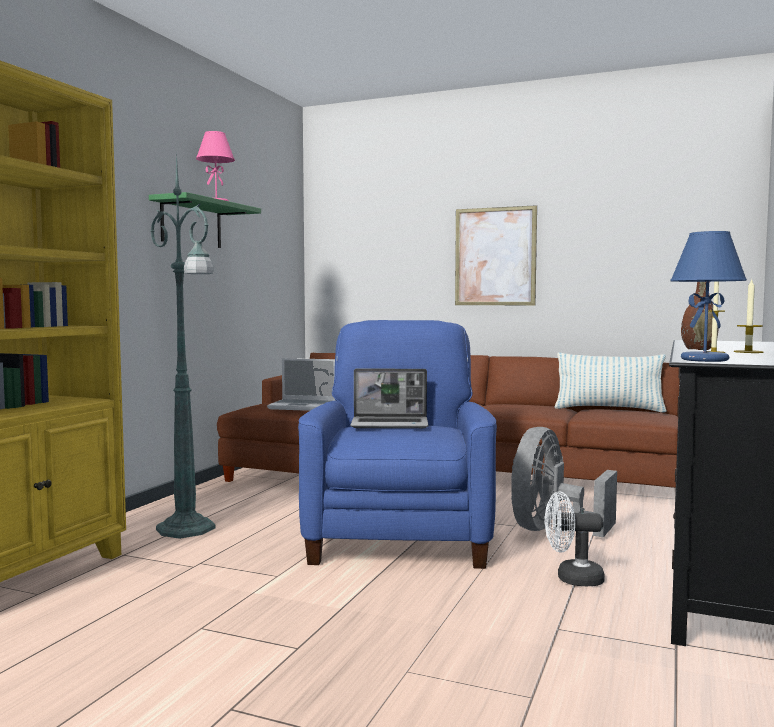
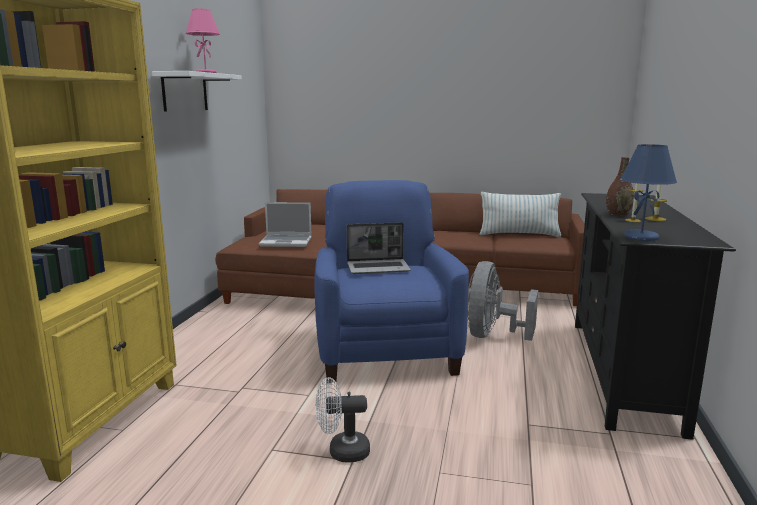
camera: 10 degrees left, 10 degrees up
green shelf [149,192,261,248] -> white shelf [152,71,242,111]
green floor lamp [150,153,216,539] -> none
picture [455,205,537,305] -> none
white fan [545,492,605,586] -> white fan moved to [316,377,370,462]

